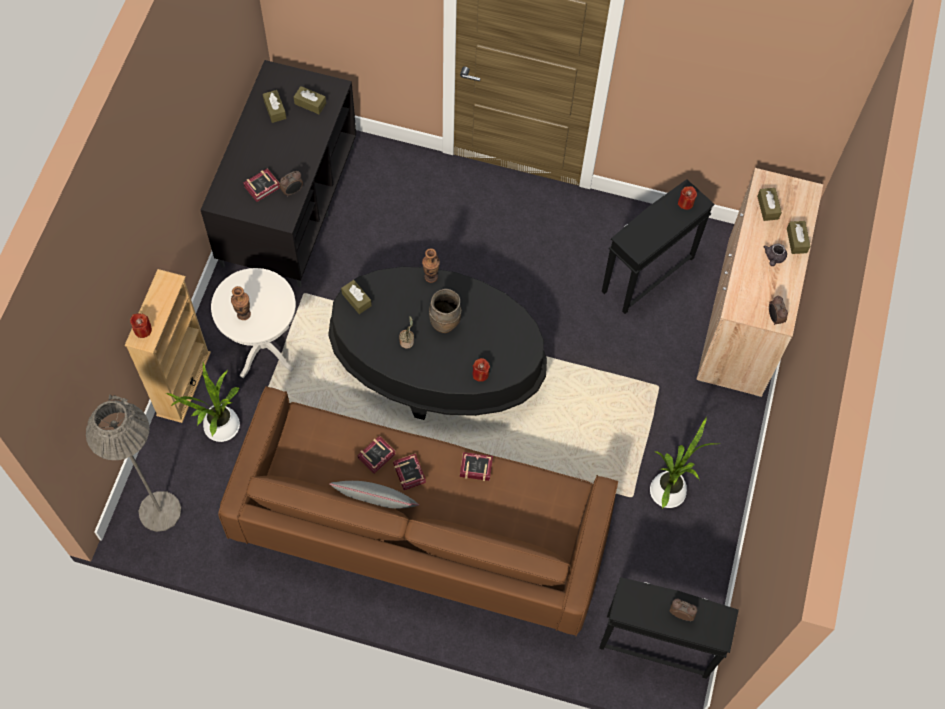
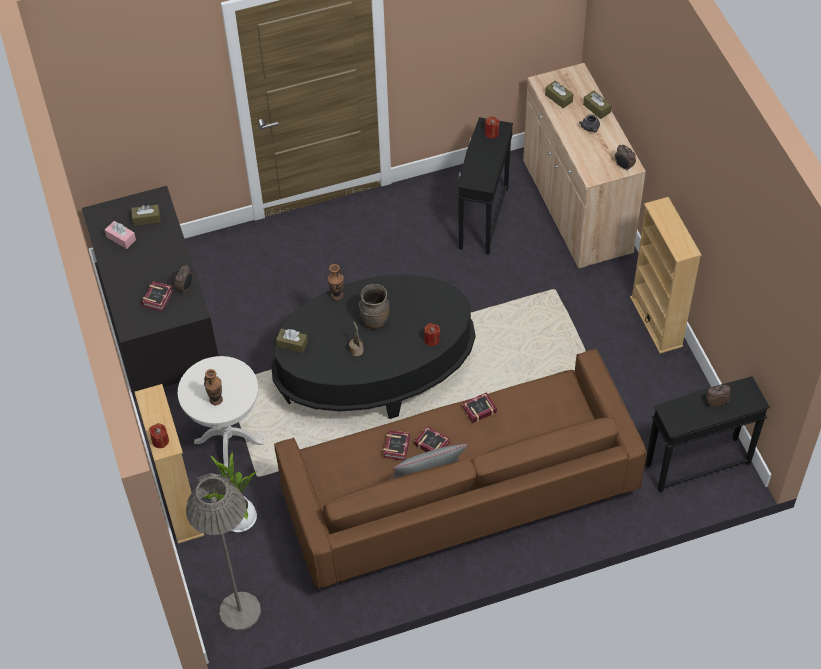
camera: 30 degrees left, 10 degrees down
brown tissue box [263,90,286,123] -> pink tissue box [105,221,136,249]
potted plant [650,417,716,508] -> none
none -> beige bookcase [630,197,702,354]

